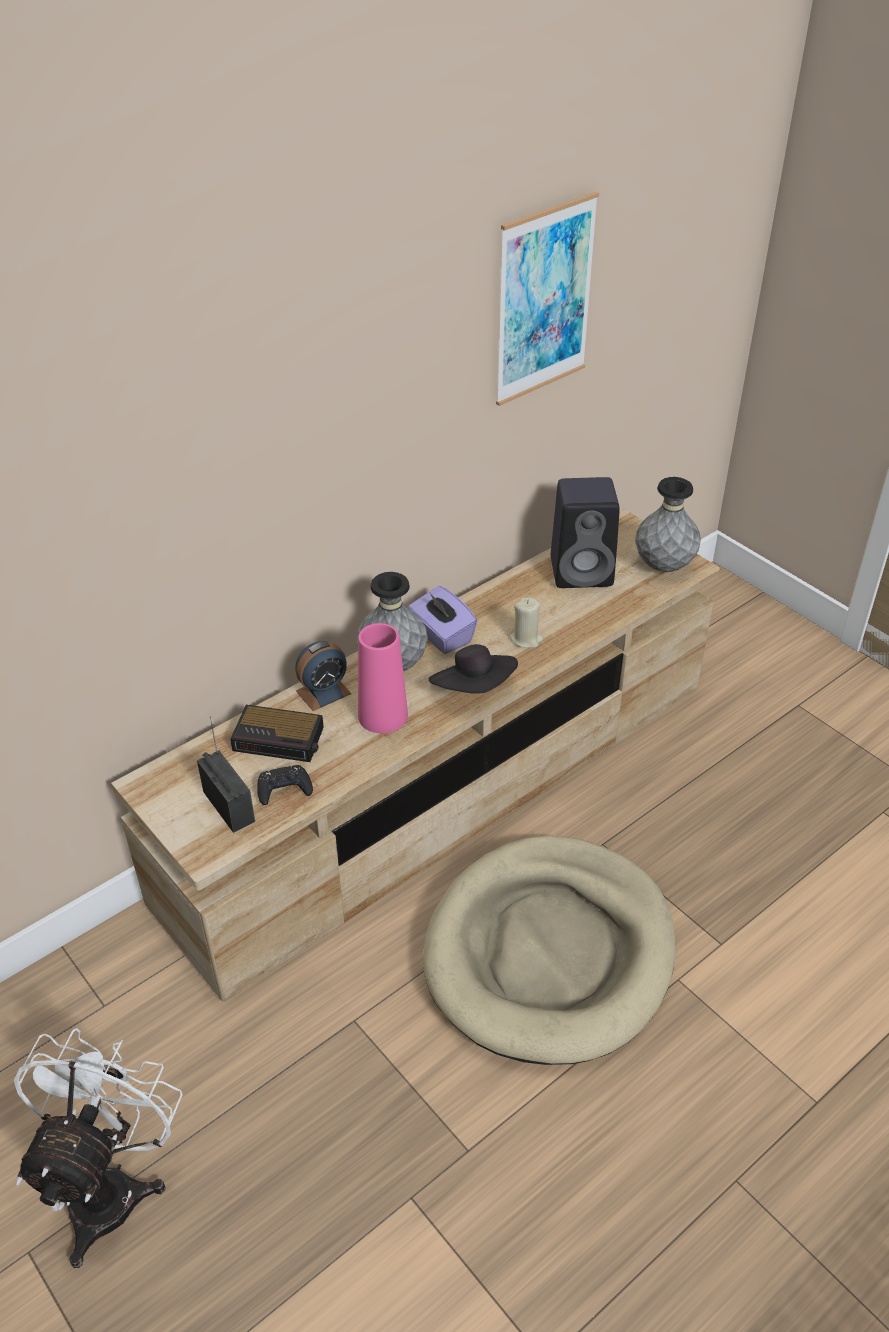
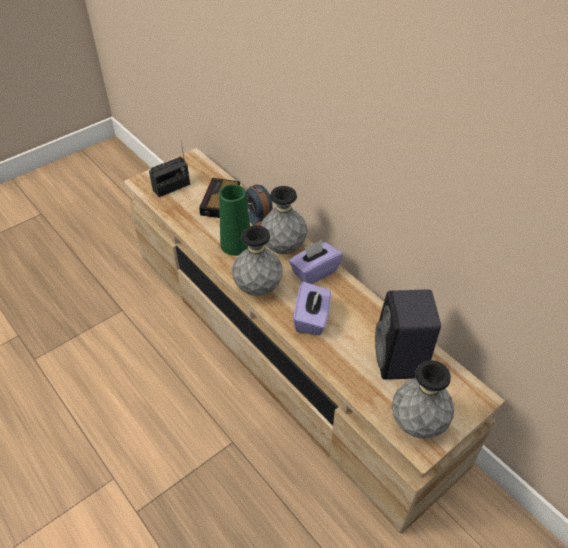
camera: 90 degrees right, 5 degrees up
white fan [14,1028,183,1268] -> none
black game controller [257,765,313,805] -> none
pink vase [358,623,408,733] -> green vase [219,184,250,256]
beige dog bed [423,835,675,1065] -> none
black hat [429,644,518,694] -> grey vase [232,225,283,296]
picture [496,192,599,406] -> none
beige candle [510,597,543,648] -> purple tissue box [293,282,331,335]

